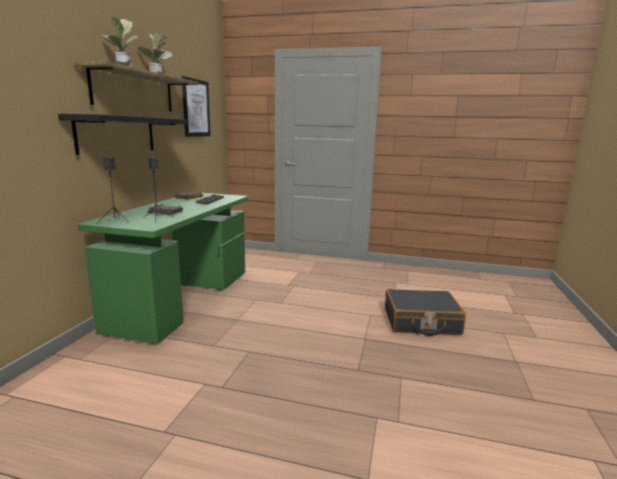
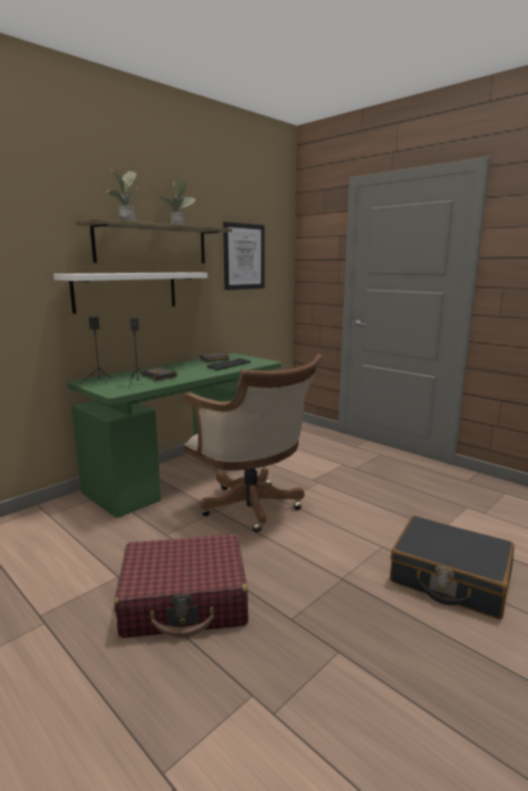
camera: 30 degrees right, 0 degrees up
black shelf [58,114,189,155] -> white shelf [54,272,208,314]
none -> red suitcase [114,534,248,638]
none -> office chair [183,354,322,532]

